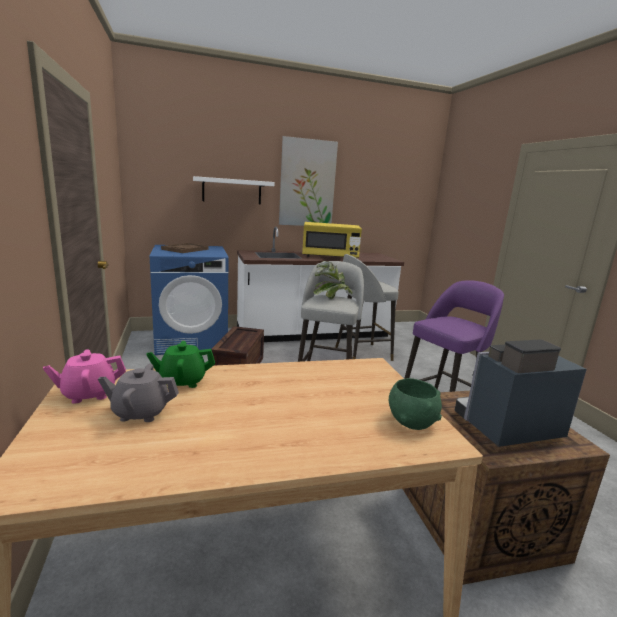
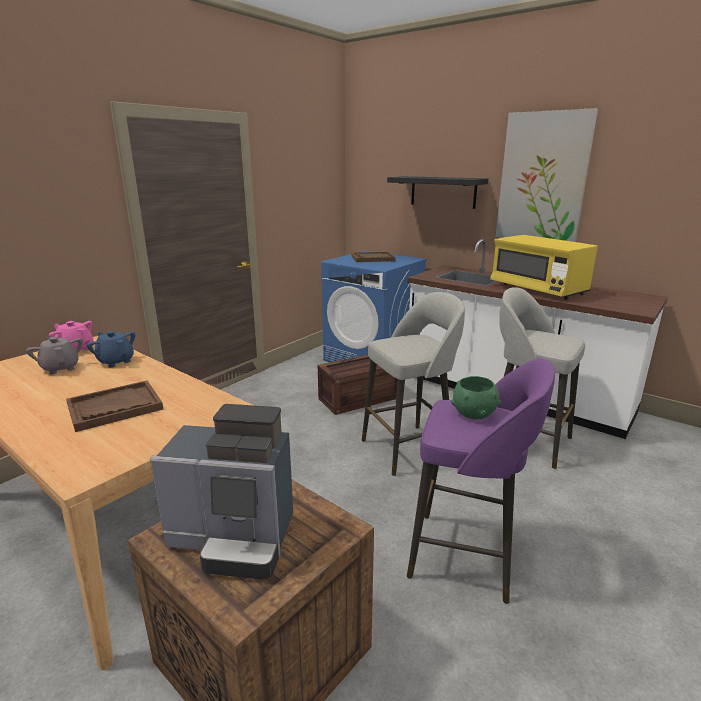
camera: 55 degrees right, 5 degrees up
green teapot [146,341,215,388] -> blue teapot [87,331,135,367]
white shelf [193,176,275,204] -> black shelf [387,176,488,209]
potted plant [313,261,352,299] -> none
green bowl [389,378,442,430] -> green bowl moved to [451,376,501,419]
coffee machine [455,339,587,447] -> coffee machine turned 150 degrees clockwise [150,404,293,580]
none -> brown tray [66,380,163,432]

